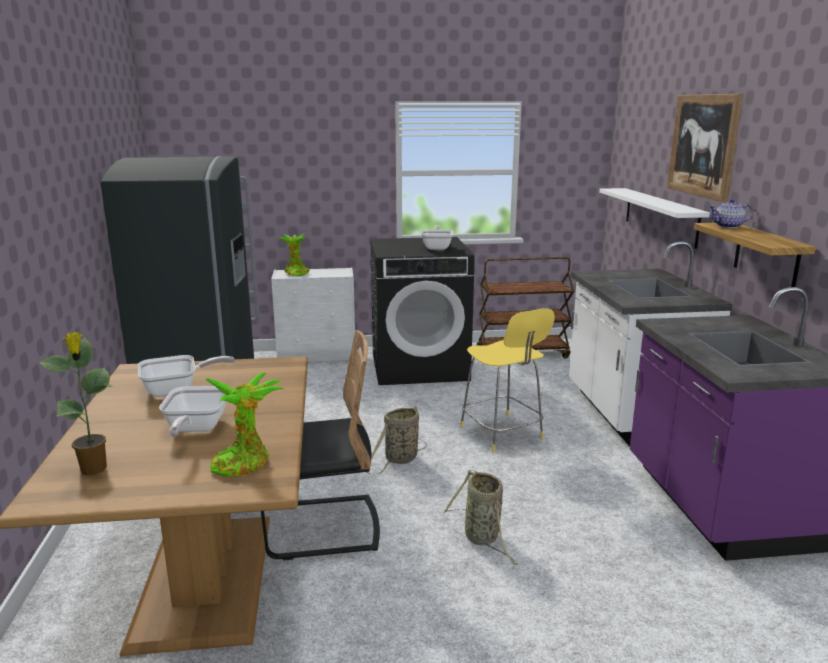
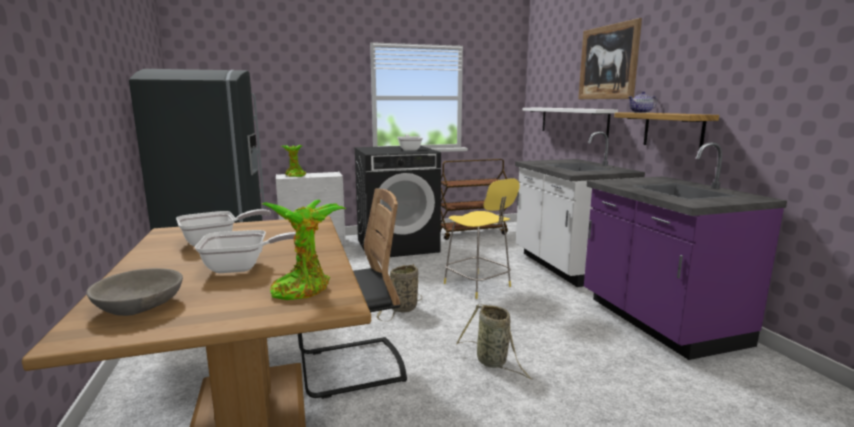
camera: 10 degrees left, 5 degrees down
potted plant [40,332,113,475] -> grey bowl [87,268,183,316]
frying pan [159,386,226,437] -> frying pan turned 90 degrees counterclockwise [195,230,296,273]

